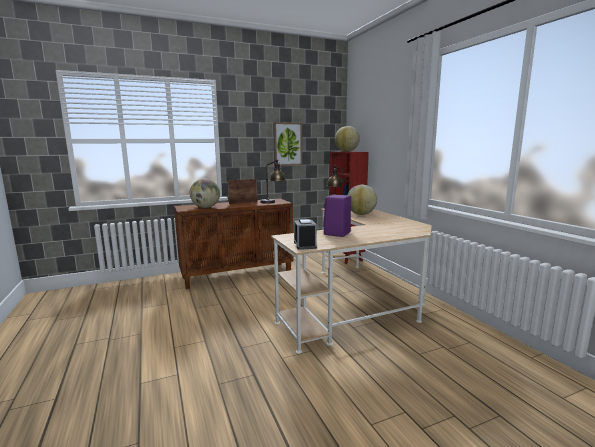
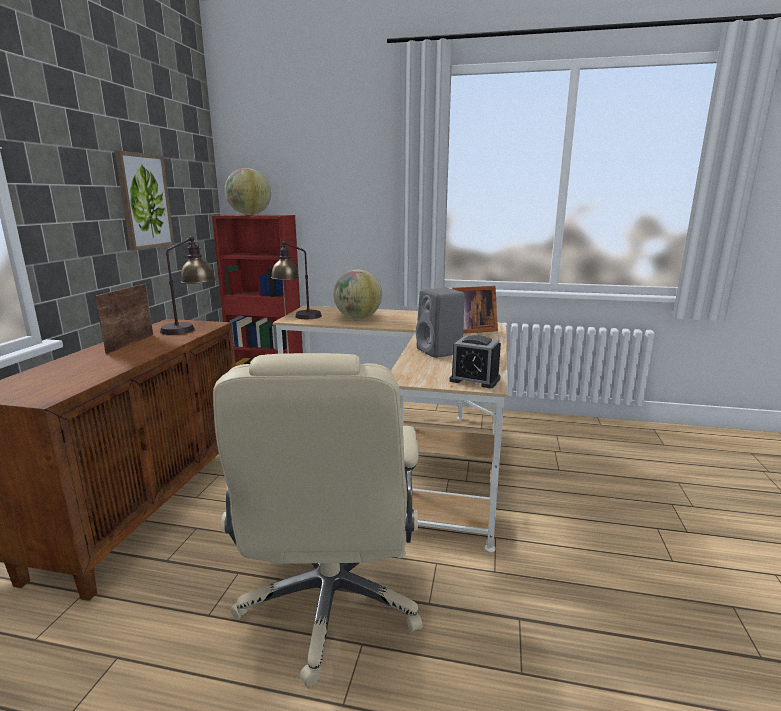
camera: 55 degrees left, 5 degrees up
globe [189,178,220,208] -> none
purple speaker [323,195,351,237] -> grey speaker [416,288,465,358]
none -> beige office chair [213,353,422,687]
none -> picture frame [452,286,498,334]

